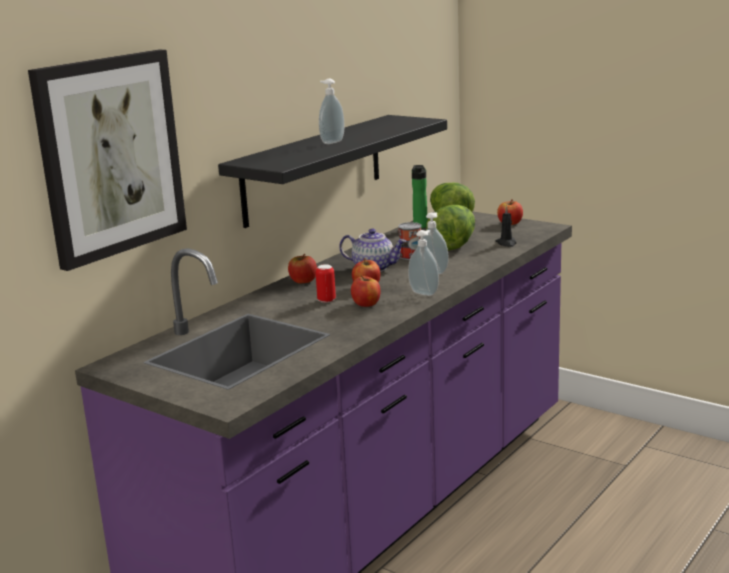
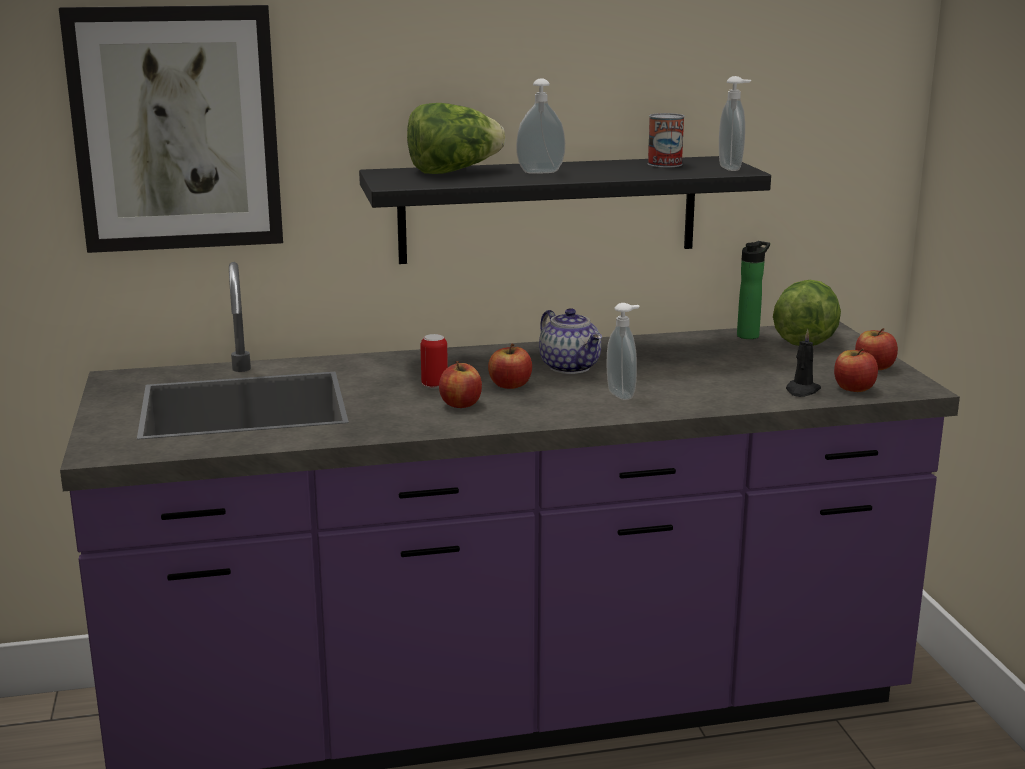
camera: 40 degrees right, 0 degrees up
apple [288,254,317,283] -> apple moved to [834,348,878,392]
can [398,222,422,260] -> can moved to [647,113,685,168]
soap dispenser [408,230,439,296] -> soap dispenser moved to [719,76,751,171]
lettuce [426,205,475,251] -> lettuce moved to [407,103,505,174]

